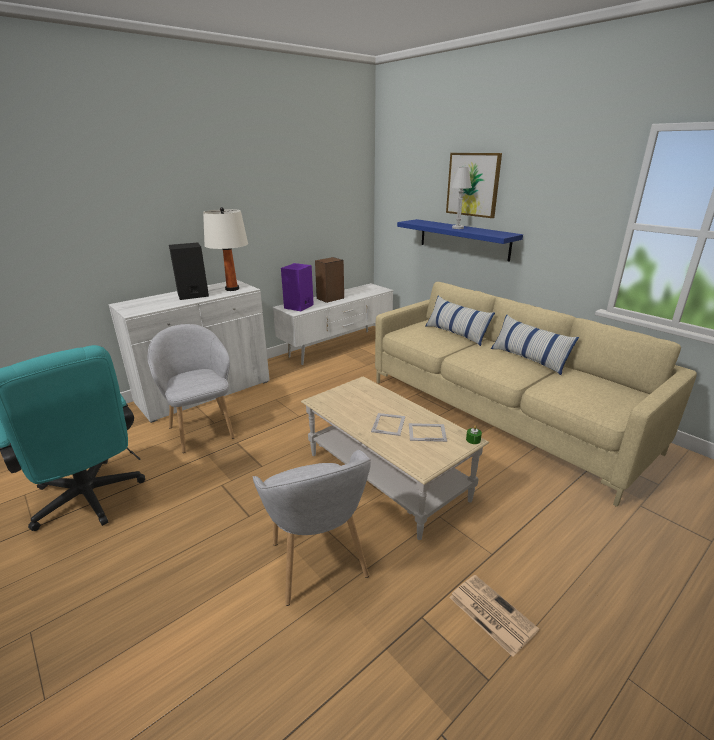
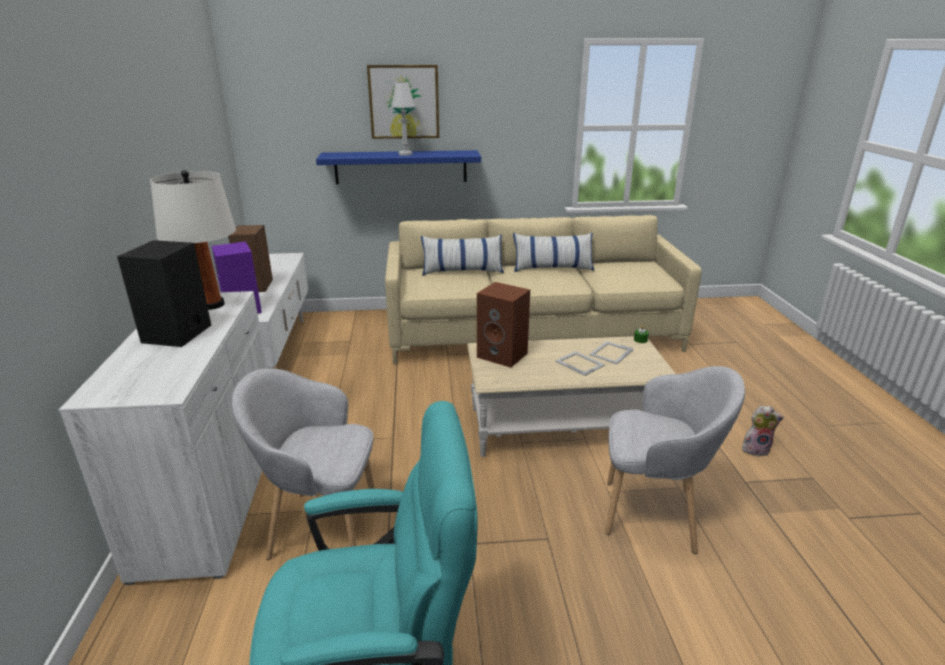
camera: 55 degrees left, 0 degrees up
newspaper [449,575,539,657] -> plush toy [742,405,784,457]
none -> brown speaker [477,282,530,368]

